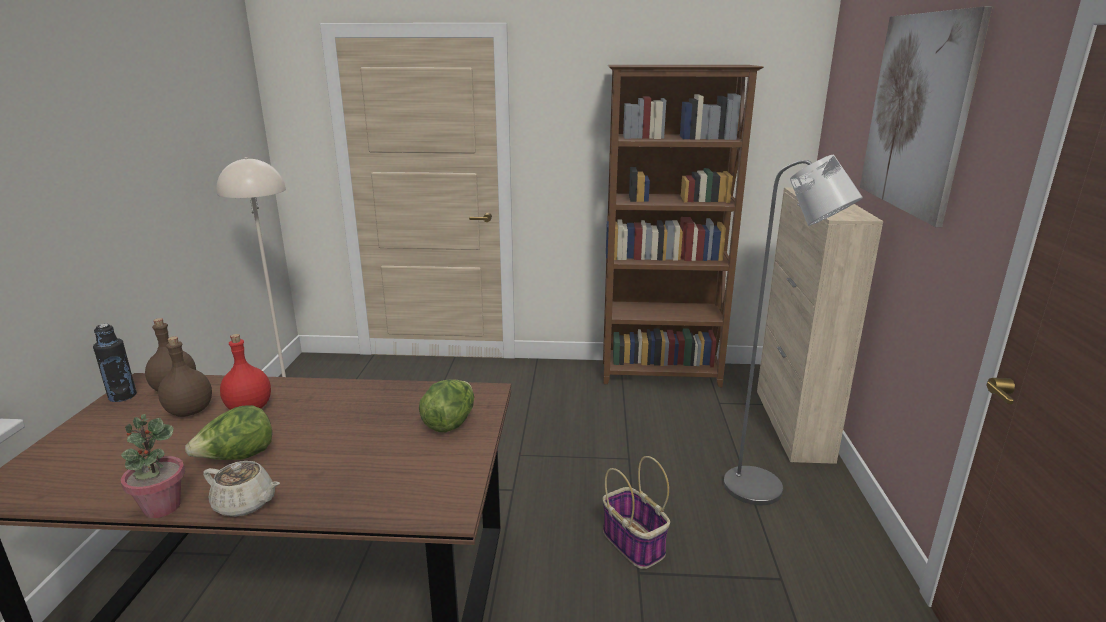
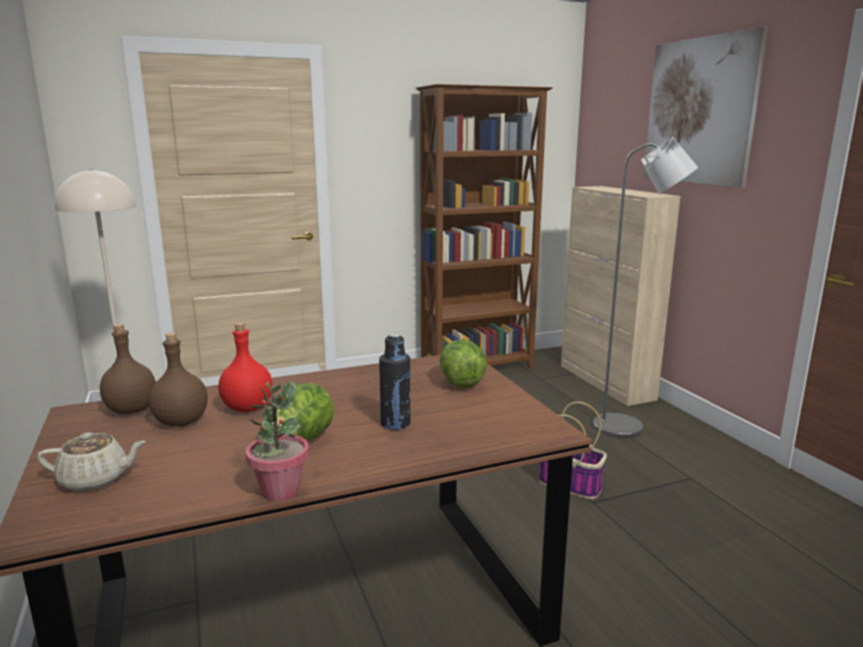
camera: 25 degrees left, 5 degrees down
black bottle [93,324,137,402] -> black bottle moved to [379,334,411,430]
beige teapot [203,461,280,517] -> beige teapot moved to [37,432,146,492]

